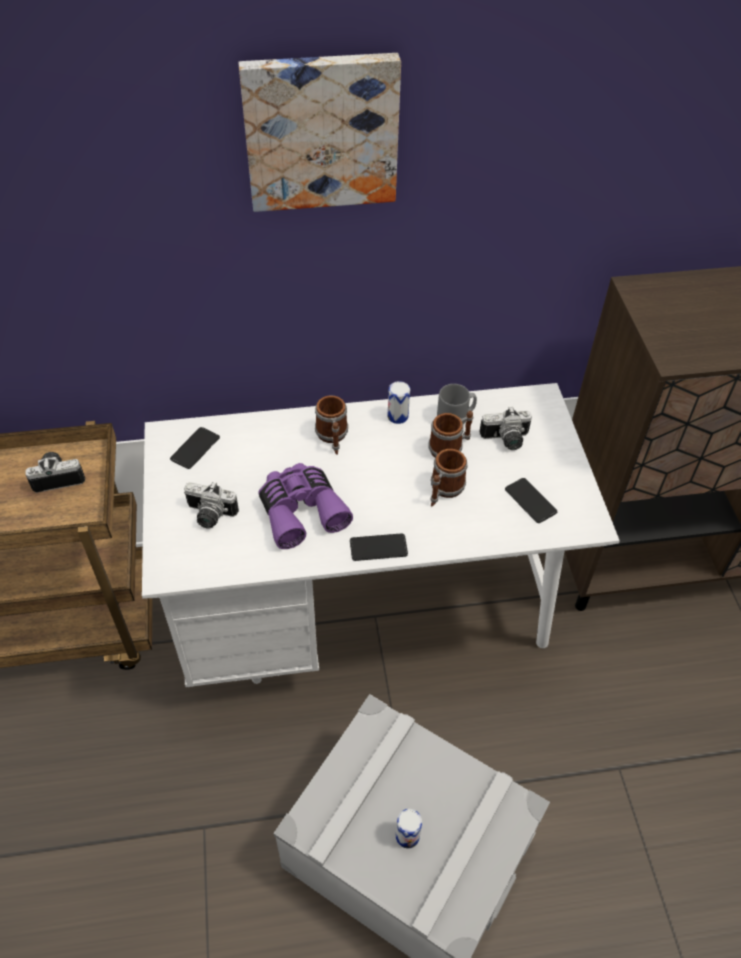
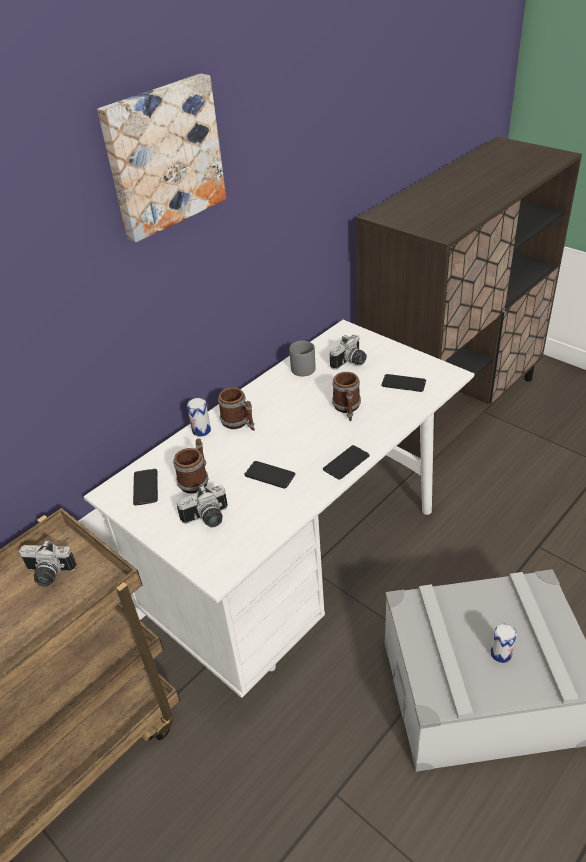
camera: 35 degrees left, 10 degrees down
camera [25,452,85,493] -> camera turned 120 degrees counterclockwise [19,540,77,587]
purple binoculars [258,463,353,549] -> phone [244,461,295,488]
can [388,381,410,424] -> can moved to [187,398,211,437]
mug [429,411,473,457] -> mug moved to [173,438,209,494]

